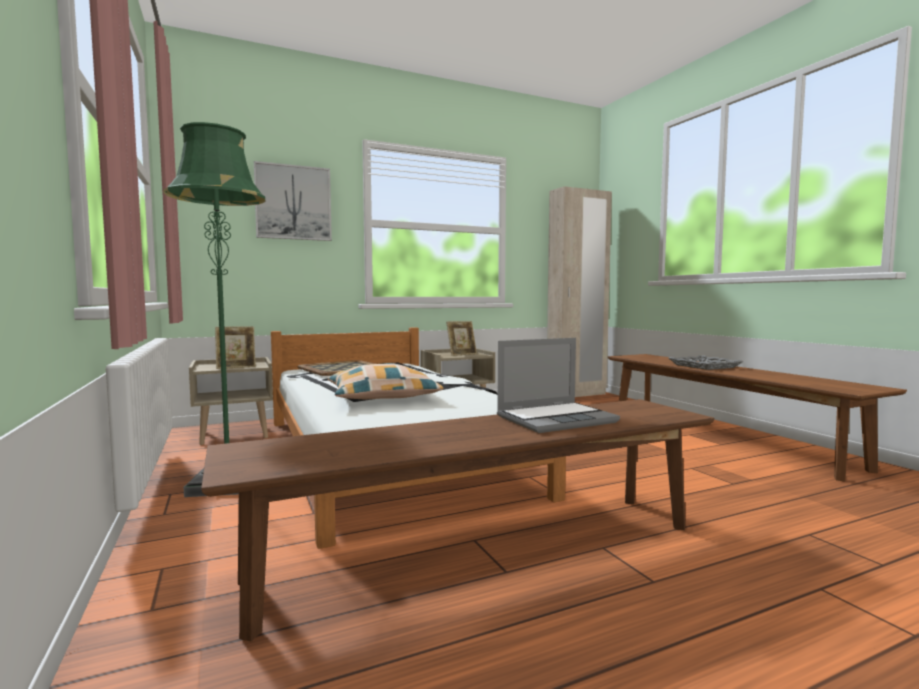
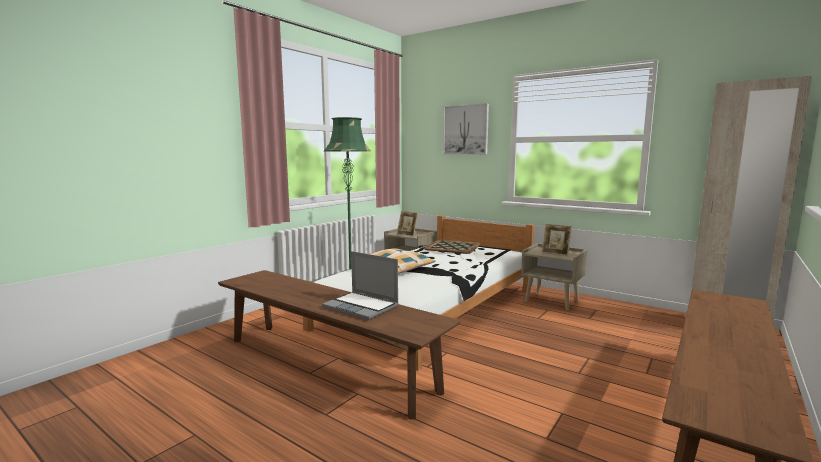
camera: 60 degrees right, 5 degrees up
grey tray [669,355,743,370] -> none

